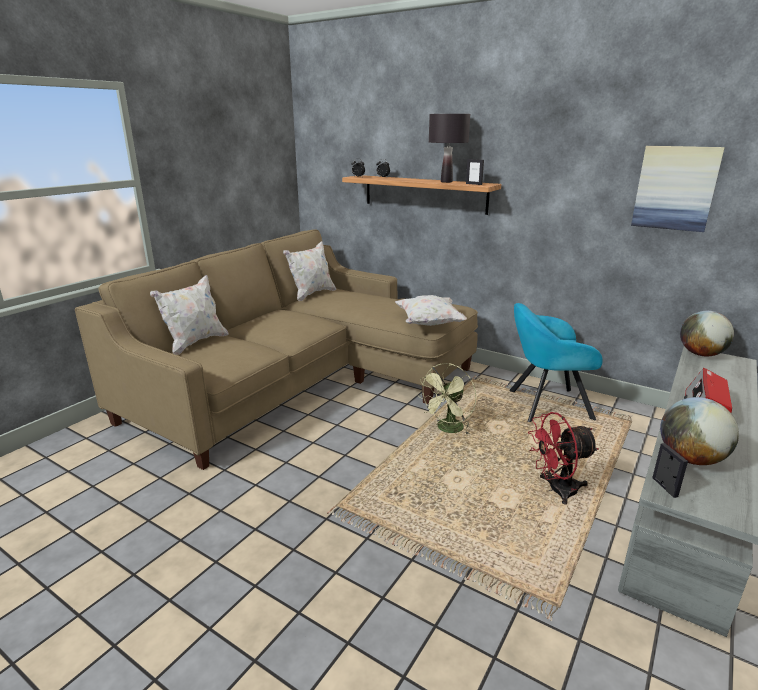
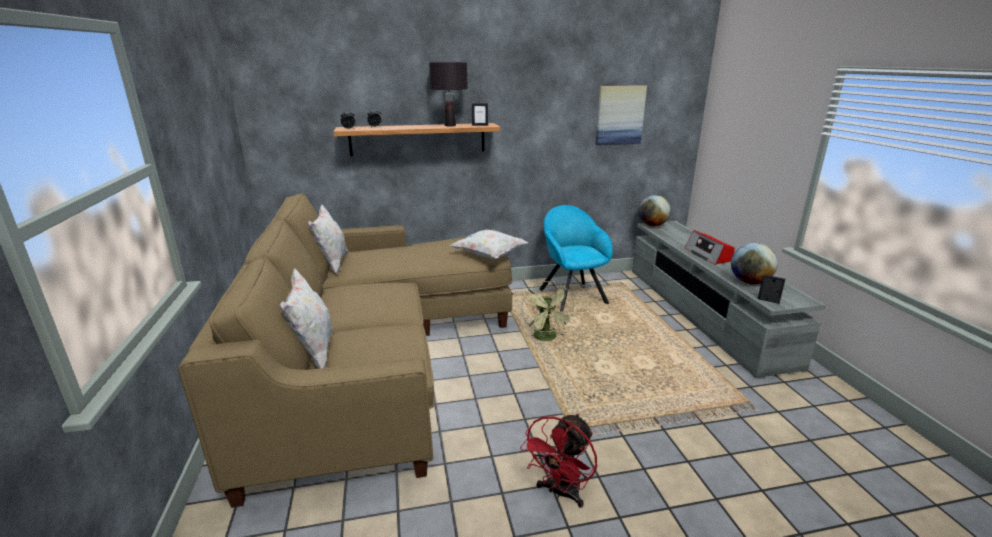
camera: 45 degrees left, 0 degrees up
turquoise armchair [509,303,603,422] -> turquoise armchair turned 120 degrees clockwise [539,205,613,312]
red fan [528,412,599,505] -> red fan moved to [520,413,597,508]

